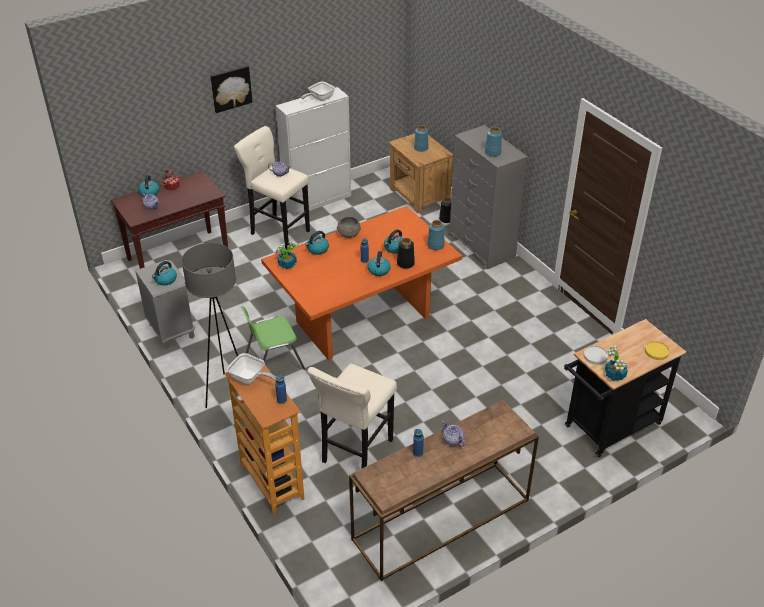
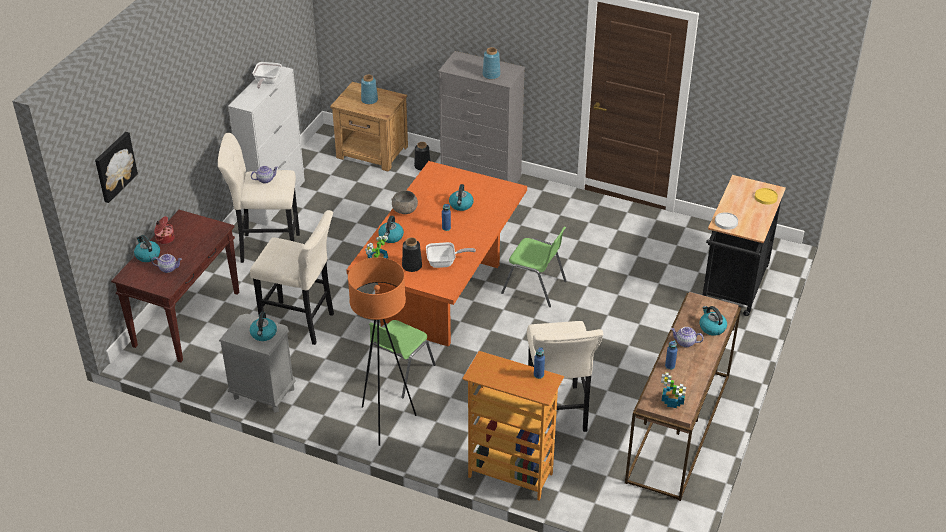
camera: 35 degrees left, 0 degrees up
grey floor lamp [181,243,238,408] -> orange floor lamp [348,257,417,446]
picture [210,65,253,113] -> picture moved to [95,132,138,203]
frying pan [227,353,277,384] -> frying pan moved to [426,242,476,268]
kettle [368,251,391,276] -> kettle moved to [700,306,727,336]
black vase [397,238,415,268] -> black vase moved to [402,237,422,272]
blue vase [427,220,445,250] -> none
potted plant [605,345,628,381] -> potted plant moved to [661,372,686,408]
none -> beige stool [250,210,334,345]
none -> green chair [501,226,567,307]

